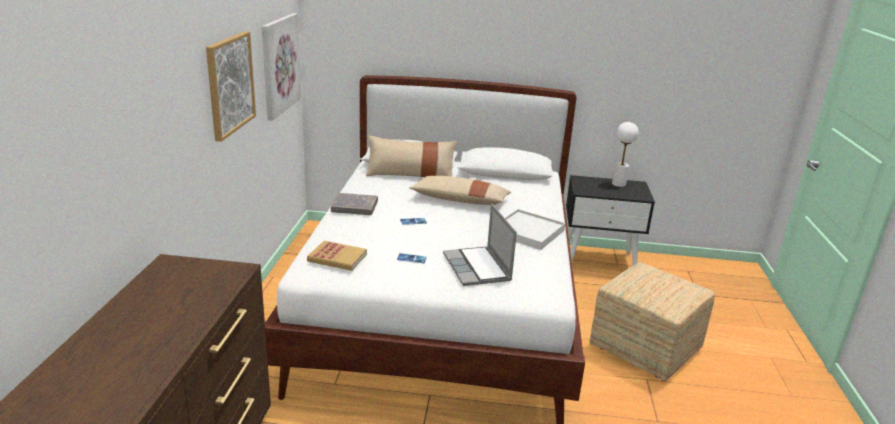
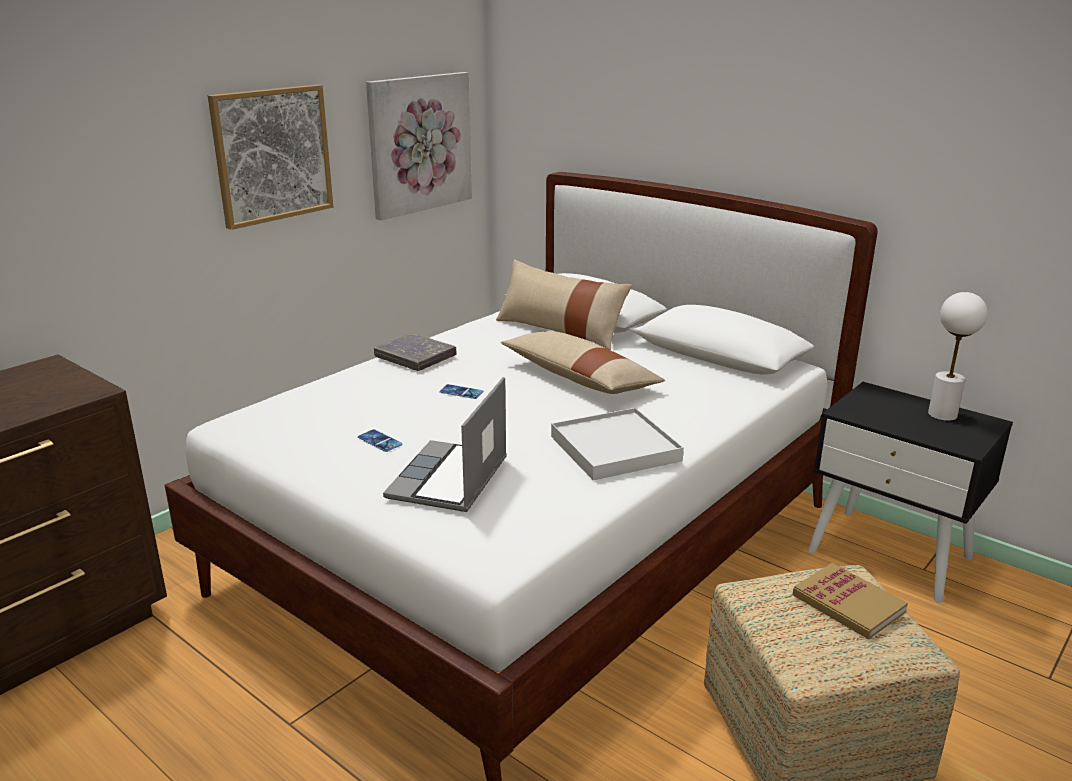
camera: 35 degrees right, 0 degrees up
book [307,241,367,271] -> book moved to [792,563,908,639]

